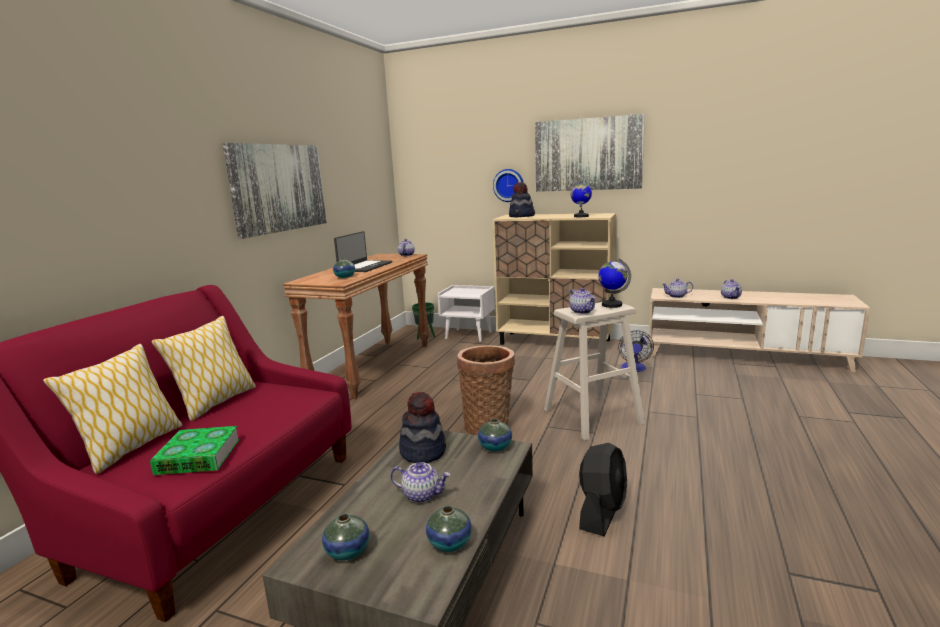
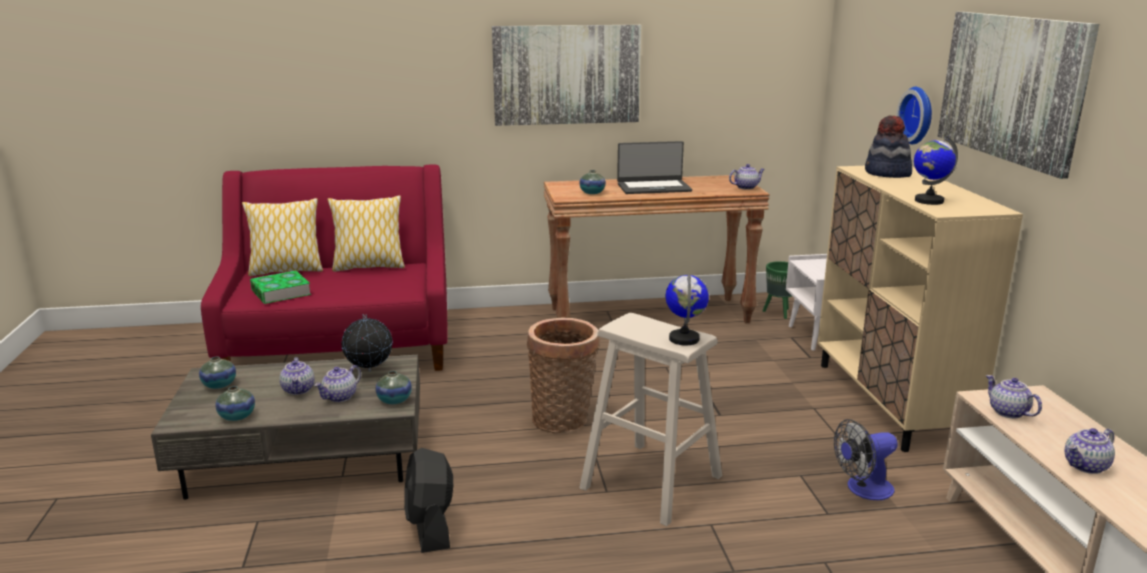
camera: 60 degrees right, 5 degrees up
hat [399,391,446,463] -> globe [341,314,393,372]
teapot [569,288,596,314] -> teapot moved to [314,365,361,402]
black fan [579,443,627,536] -> black fan turned 75 degrees clockwise [404,448,453,553]

